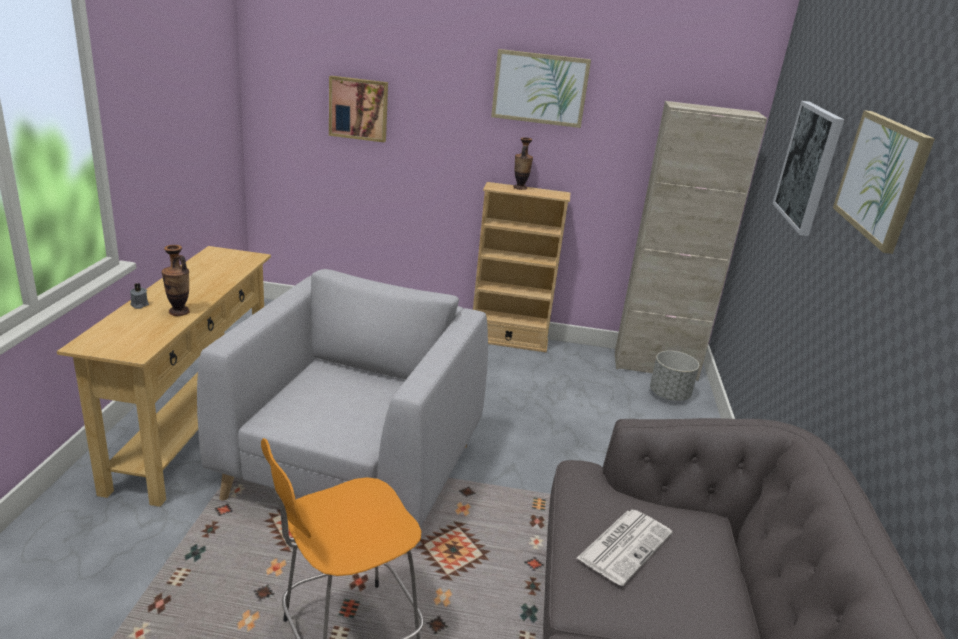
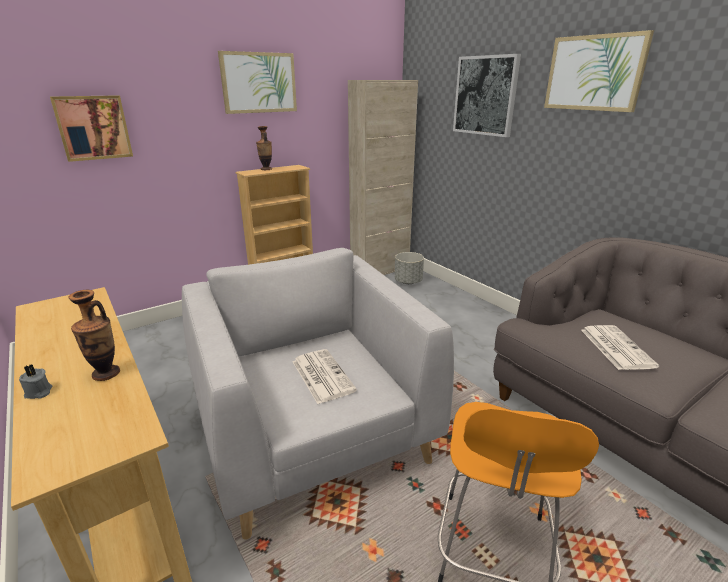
camera: 40 degrees left, 0 degrees up
none -> newspaper [292,349,357,404]

